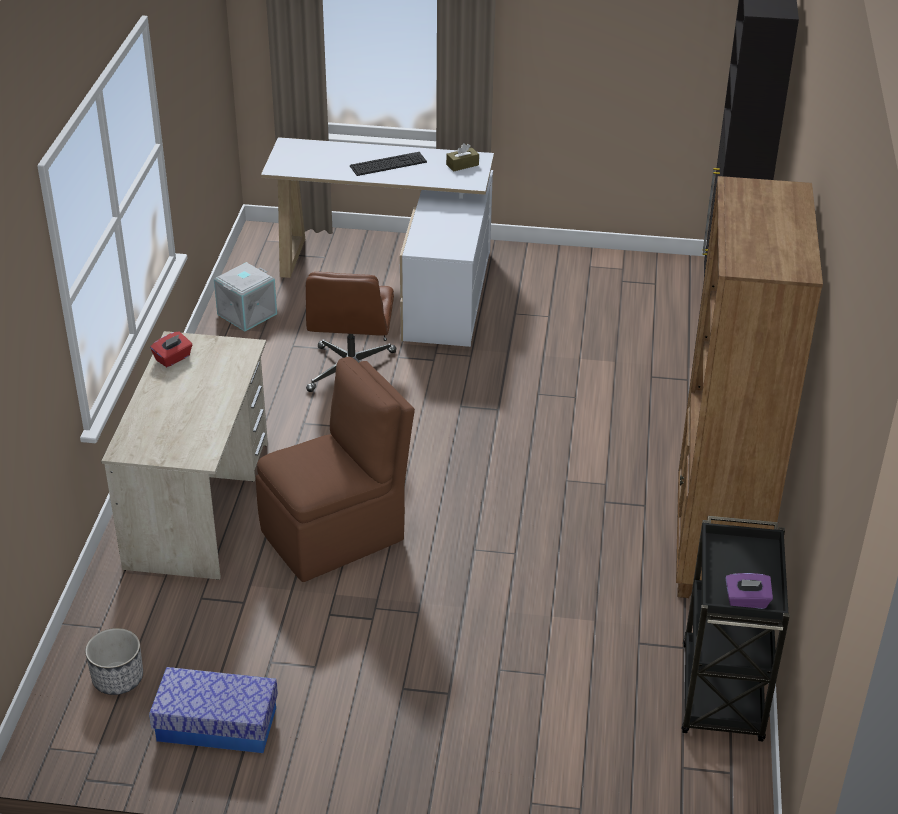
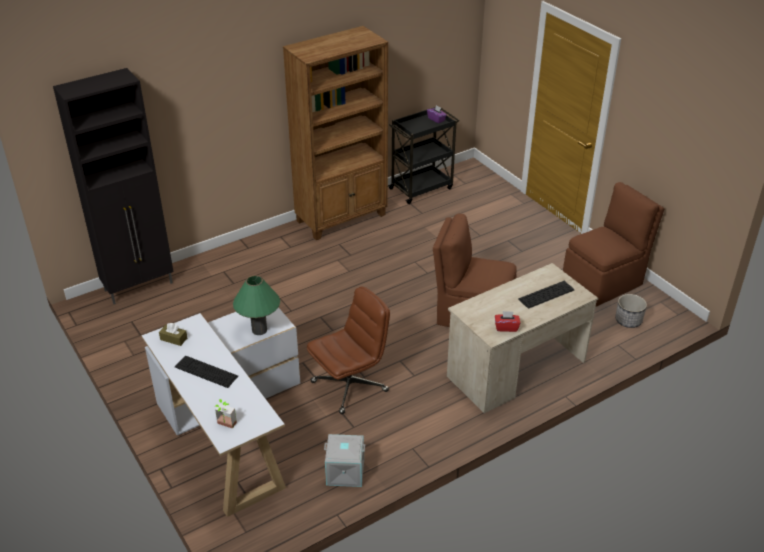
camera: 130 degrees left, 0 degrees up
storage box [149,667,278,753] -> brown chair [563,182,664,307]
none -> potted plant [214,399,237,429]
none -> green table lamp [233,276,280,335]
none -> keyboard [518,281,575,309]

